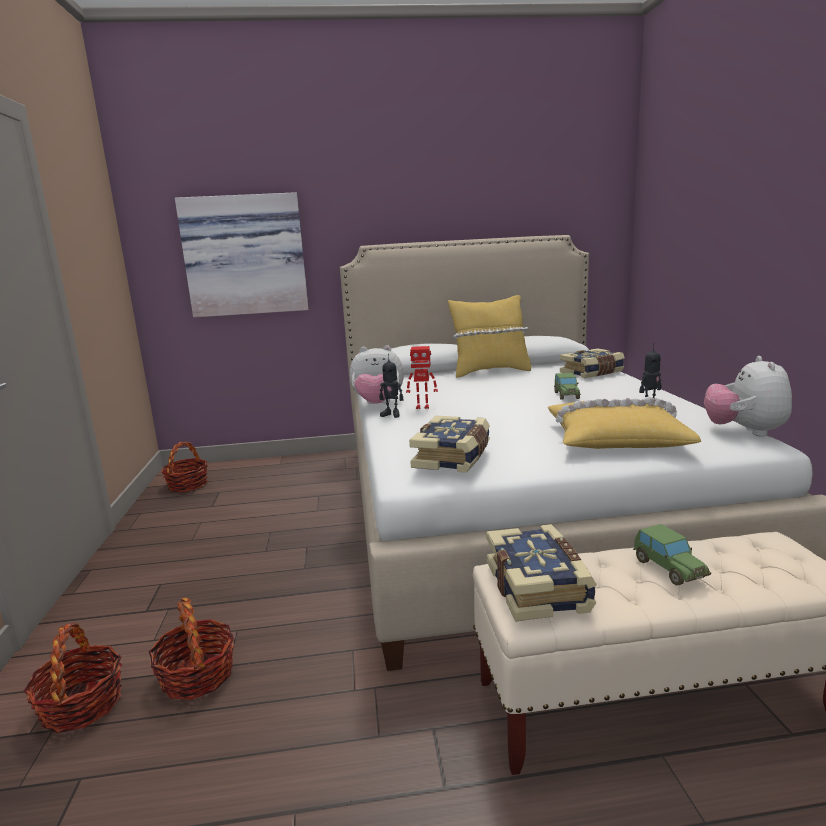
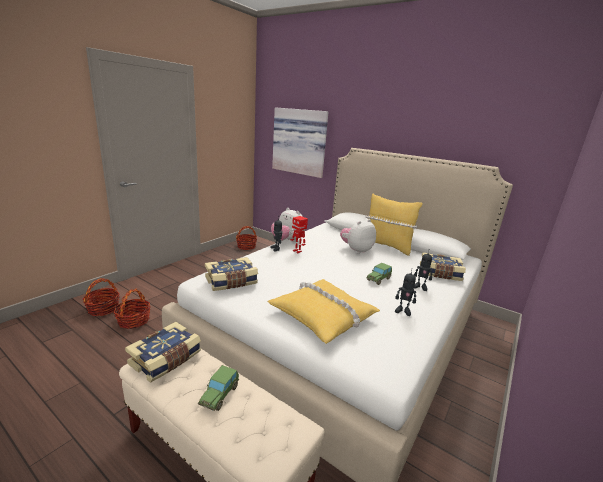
camera: 40 degrees right, 5 degrees up
plush toy [704,356,792,437] -> plush toy moved to [340,219,376,254]
none -> toy robot [414,251,432,291]

